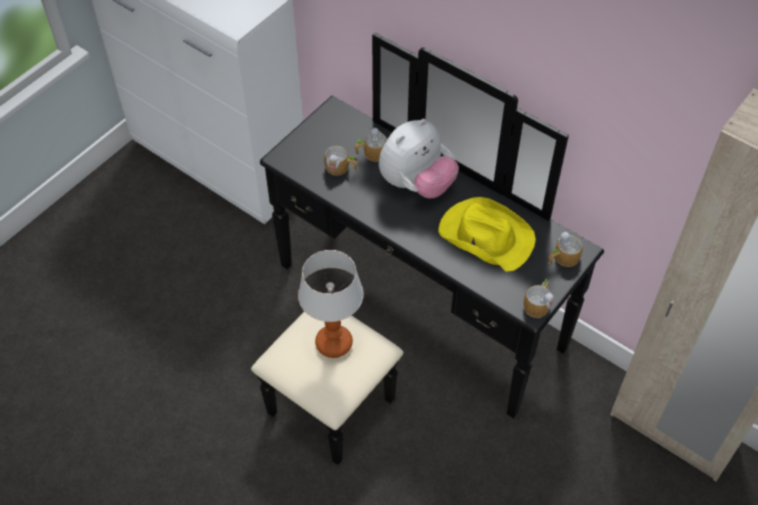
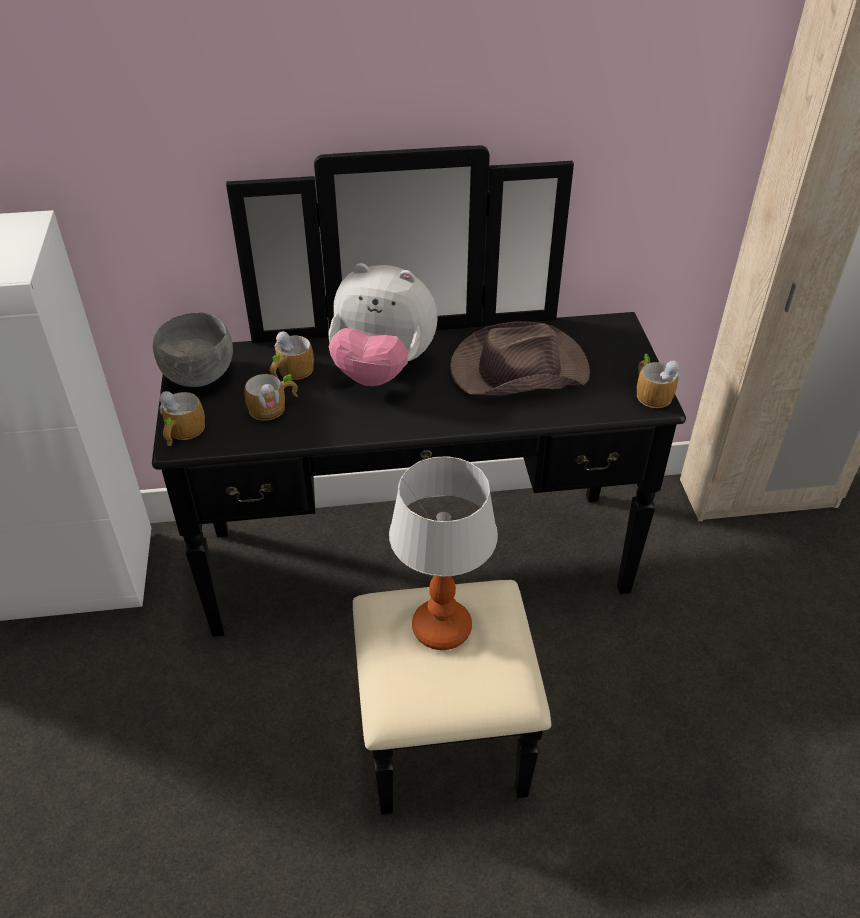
camera: 45 degrees left, 10 degrees down
plush toy [379,119,459,199] -> plush toy turned 105 degrees clockwise [328,263,438,386]
yellow hat [438,197,536,272] -> brown hat [450,322,590,396]
mug [548,232,583,267] -> mug moved to [159,391,205,446]
none -> grey bowl [153,312,233,387]

